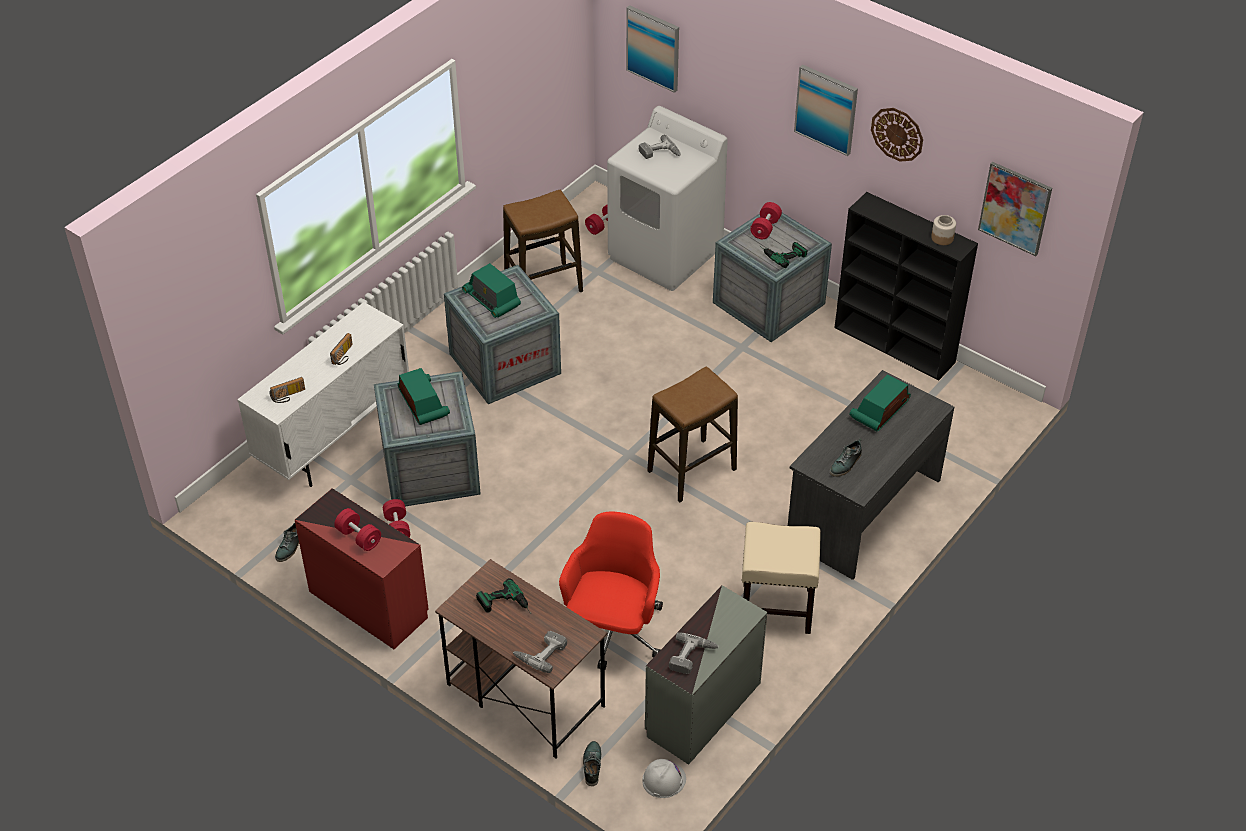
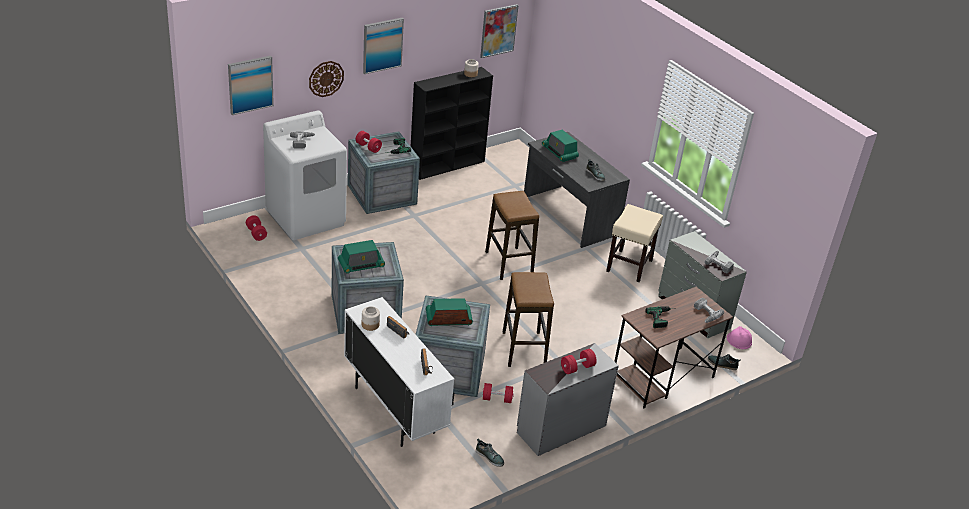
camera: 75 degrees left, 10 degrees down
red dresser [295,488,429,649] -> grey dresser [517,343,619,456]
stool [503,190,583,292] -> stool moved to [503,272,554,367]
red office chair [559,512,663,669] -> none
white hard hat [642,759,686,798] -> pink hard hat [727,326,752,349]
wall clock [871,108,923,162] -> wall clock moved to [309,61,344,97]
none -> jar [362,306,380,331]

